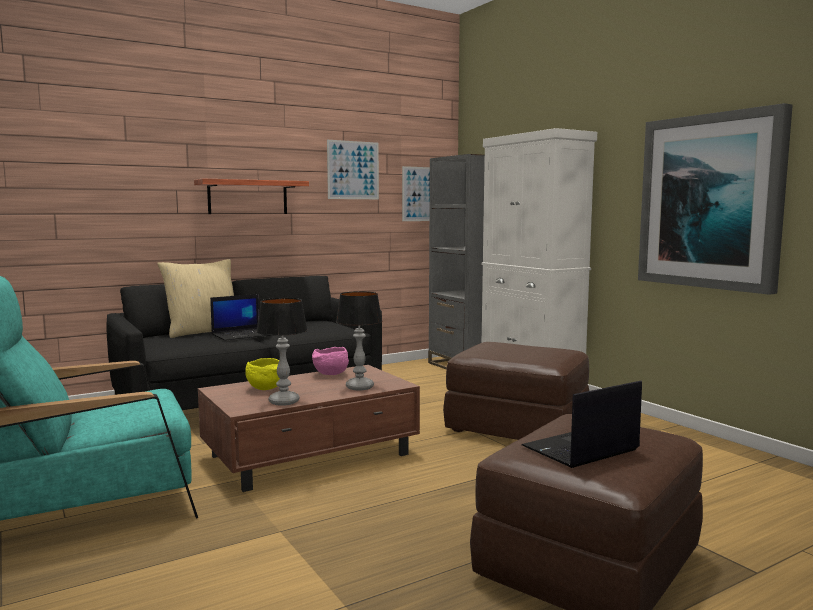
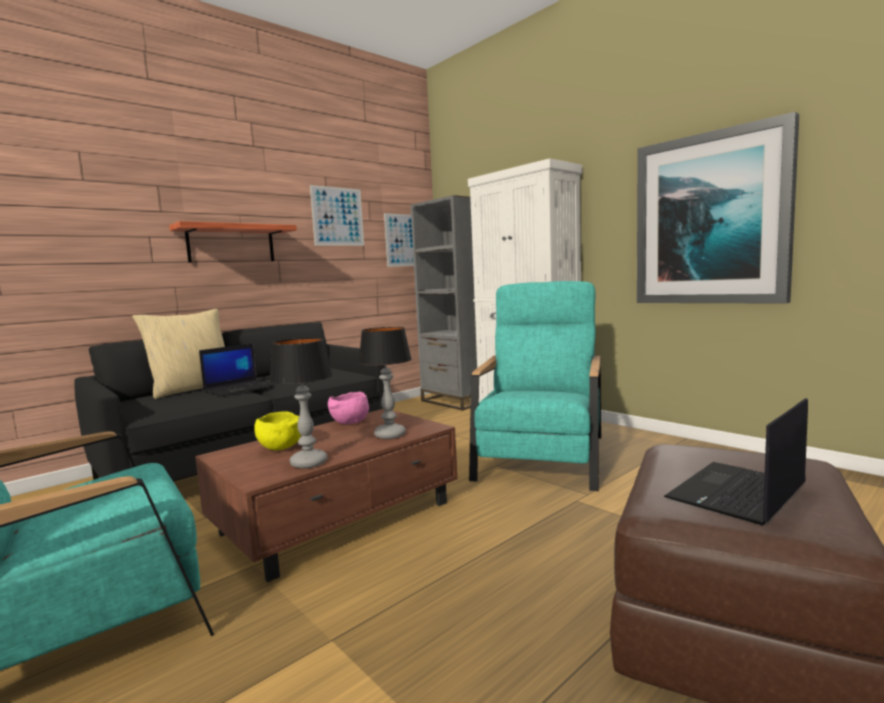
camera: 10 degrees left, 0 degrees up
brown ottoman [443,342,589,440] -> turquoise armchair [469,281,601,491]

